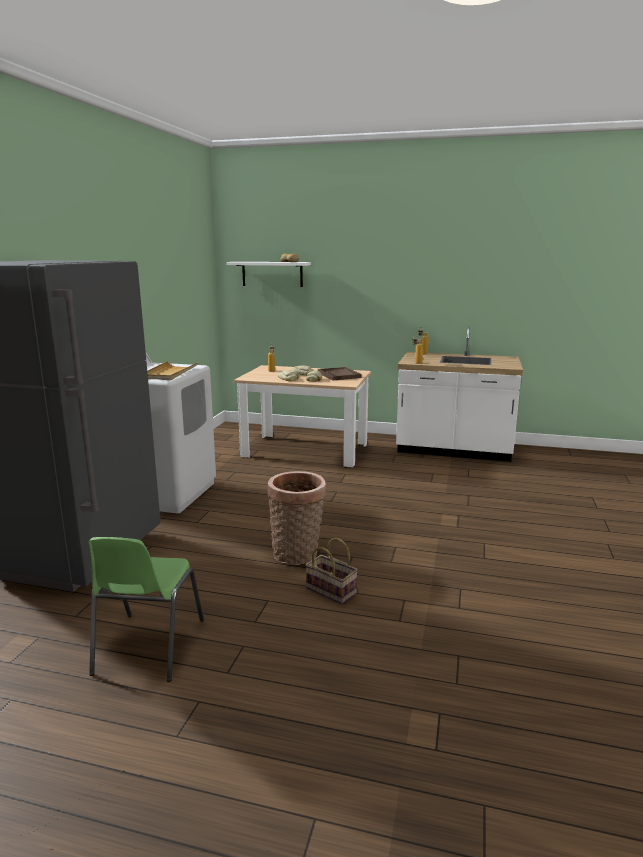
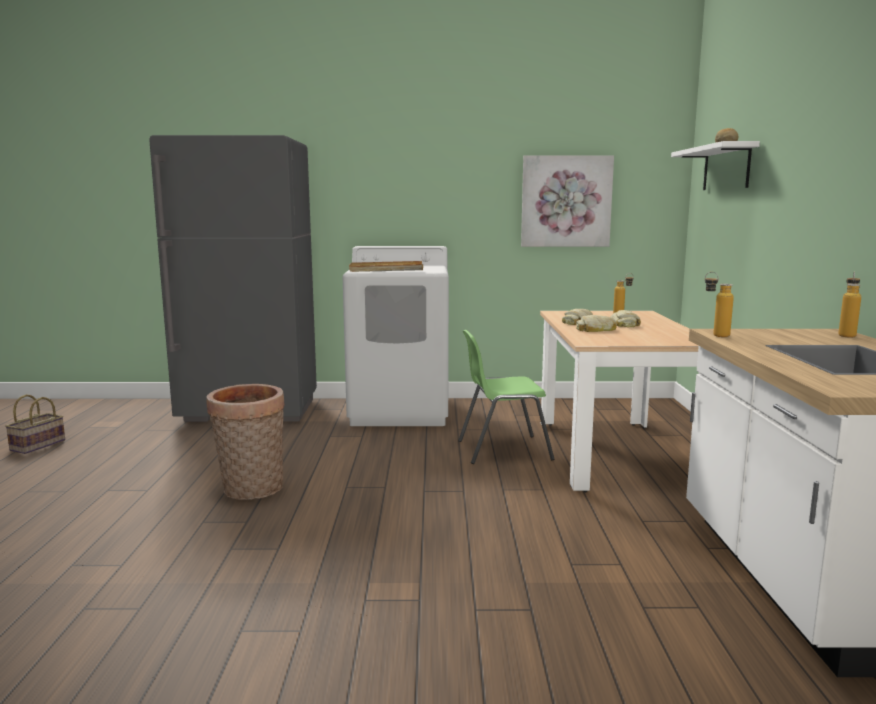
camera: 75 degrees right, 5 degrees down
green chair [89,537,204,682] -> green chair moved to [458,330,554,464]
basket [305,538,358,604] -> basket moved to [5,394,65,454]
brown tray [318,367,362,380] -> none
none -> picture [521,155,614,247]

